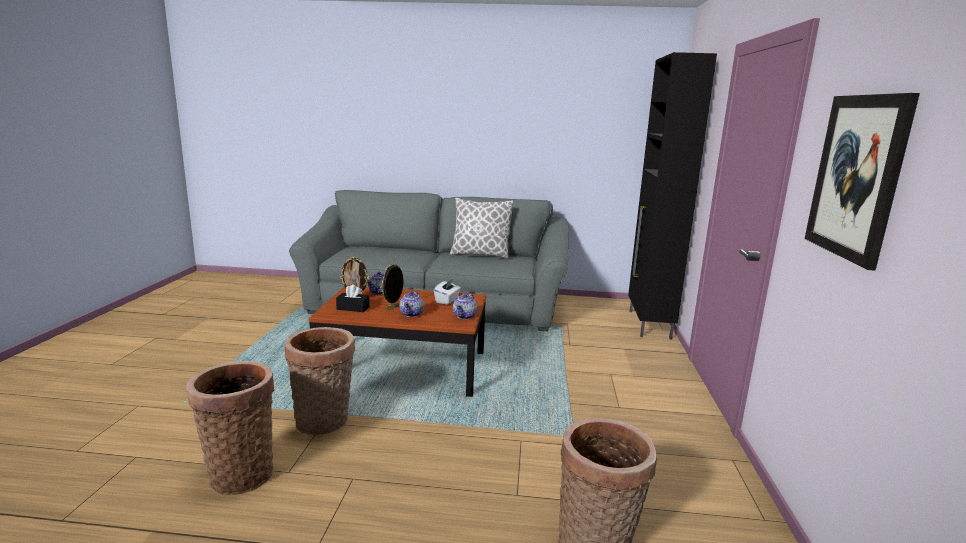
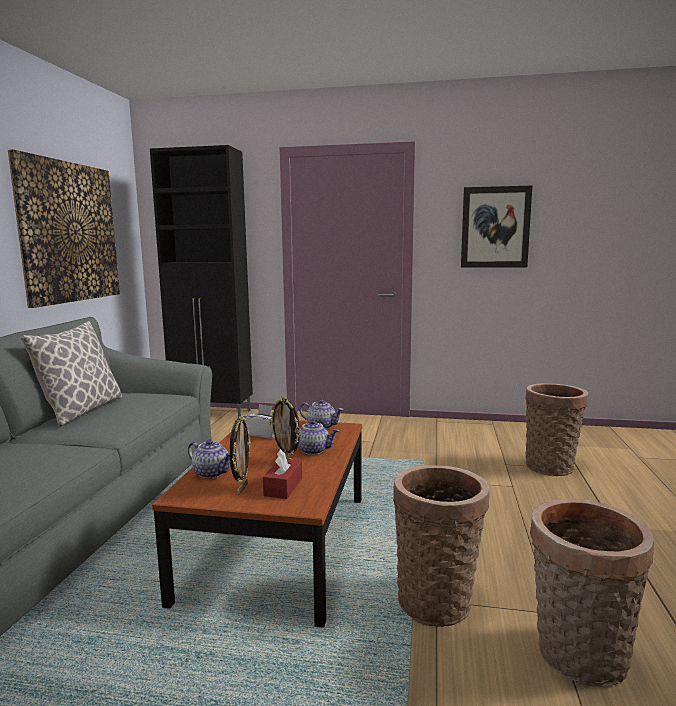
camera: 85 degrees left, 5 degrees down
black tissue box [336,284,370,312] -> red tissue box [263,449,302,499]
none -> picture [8,150,120,308]

